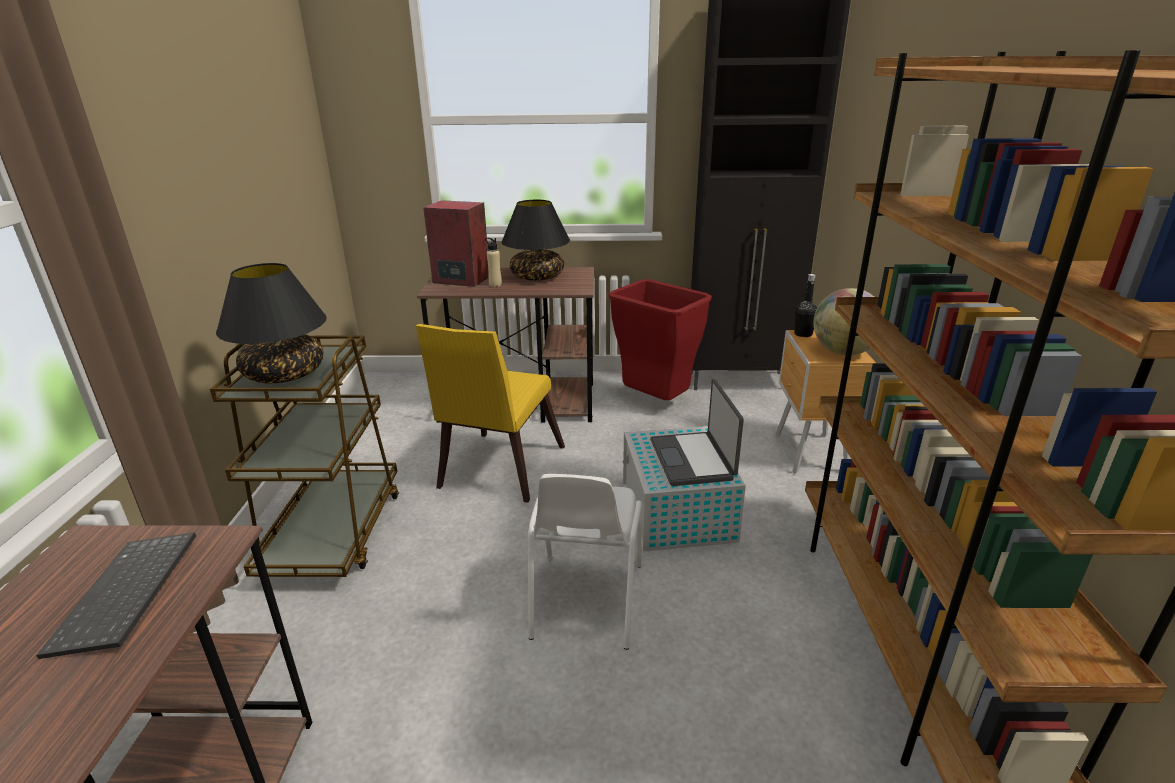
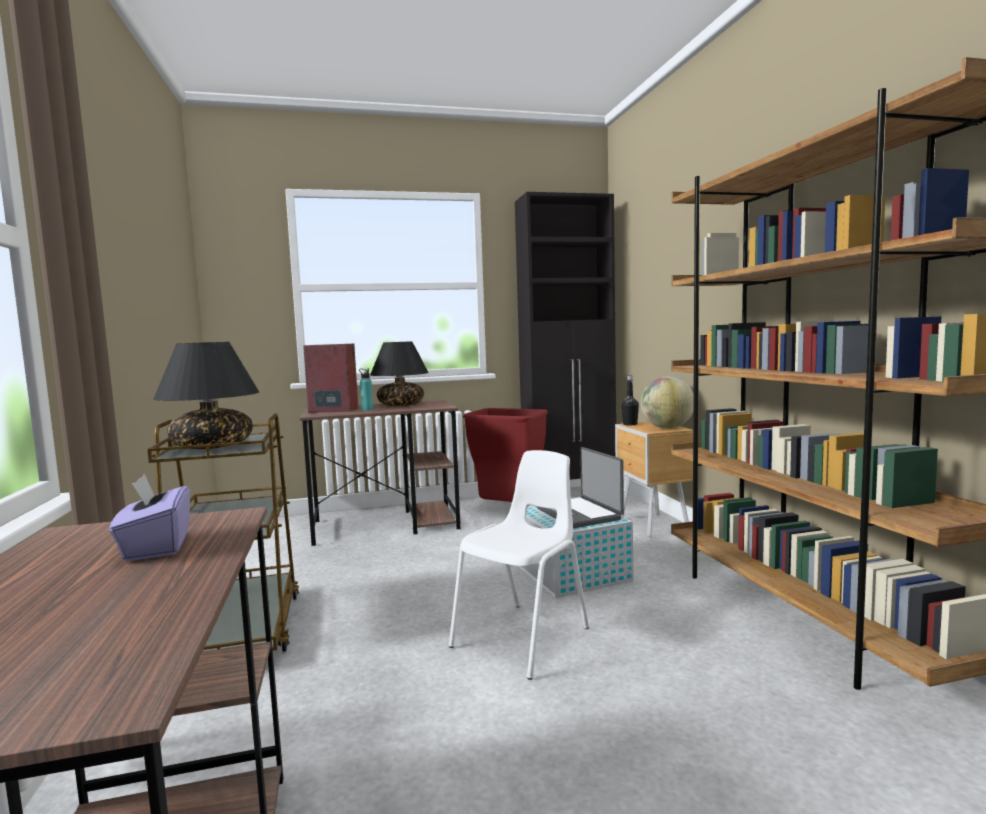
camera: 15 degrees left, 20 degrees down
keyboard [36,532,196,659] -> purple tissue box [109,474,190,561]
yellow chair [416,324,565,503] -> none
beige bottle [485,238,502,287] -> turquoise bottle [359,369,373,411]
white chair [528,474,642,650] -> white chair turned 135 degrees counterclockwise [449,450,589,680]

